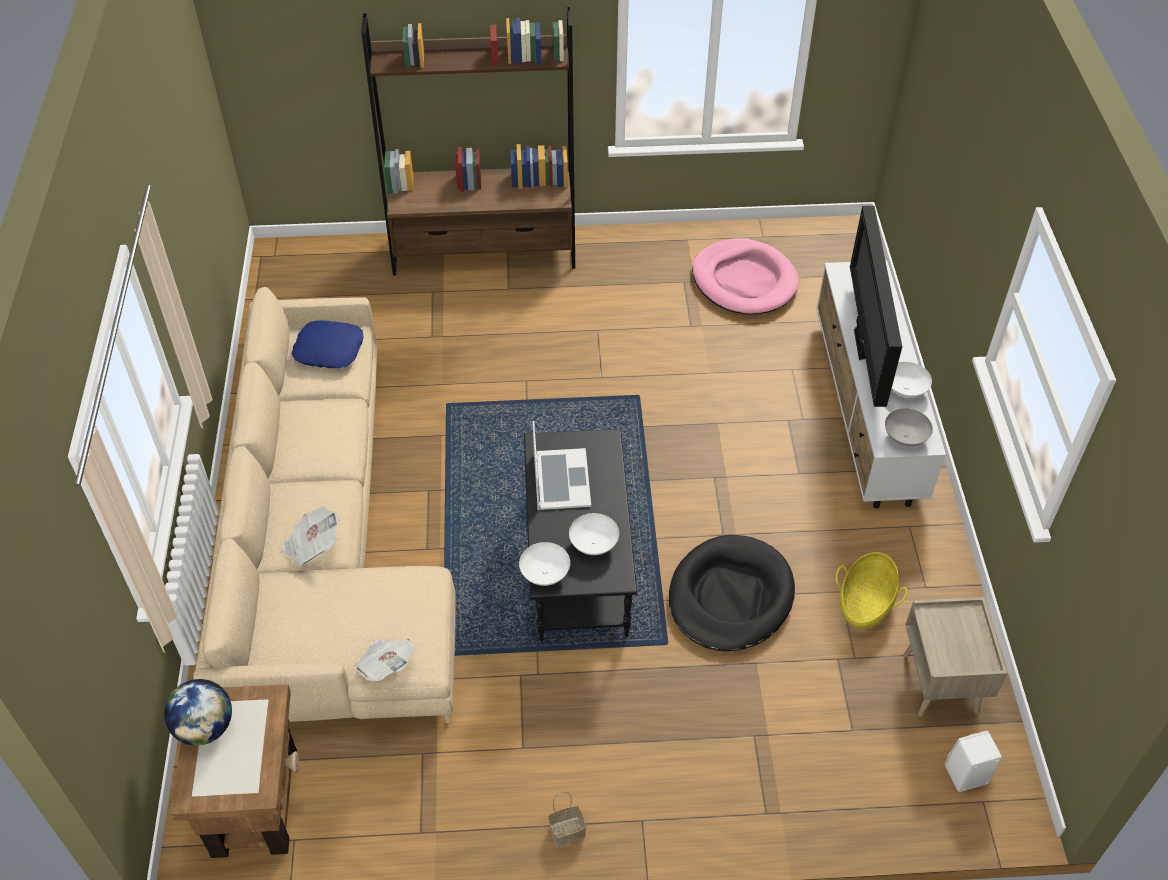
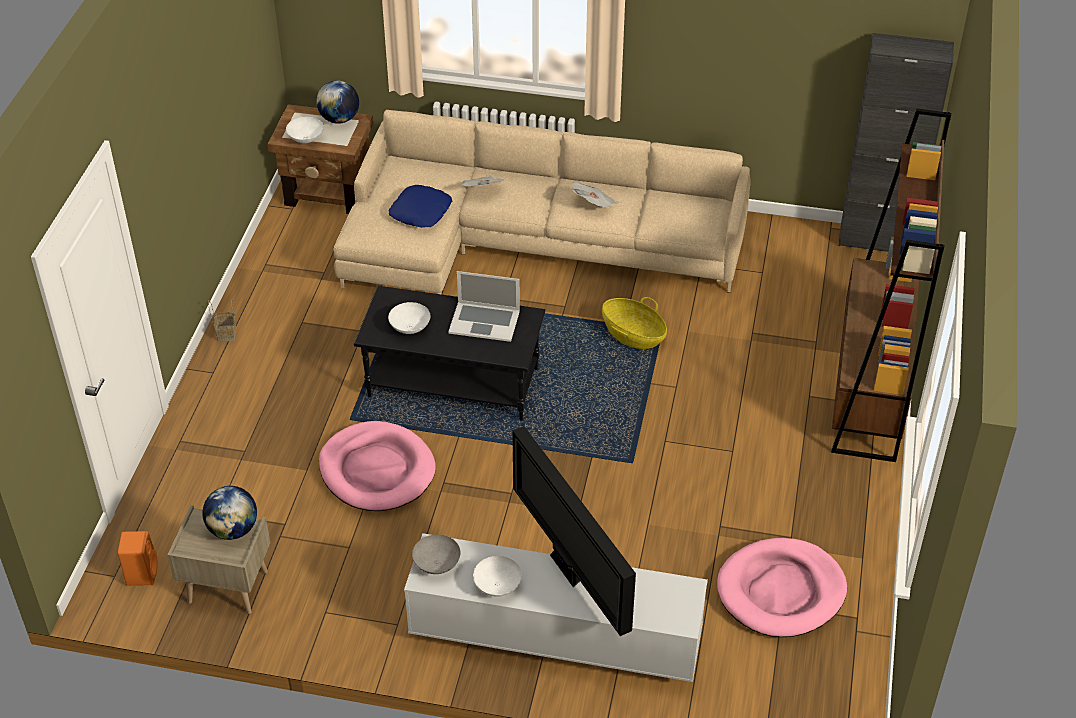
camera: 105 degrees right, 5 degrees down
blue pillow [292,320,364,368] -> blue pillow moved to [389,185,452,228]
newspaper [354,638,416,681] -> newspaper moved to [571,182,618,208]
white bowl [519,542,570,586] -> white bowl moved to [286,117,324,143]
black dog bed [669,535,795,652] -> pink dog bed [319,421,436,511]
basket [836,552,907,628] -> basket moved to [602,297,667,349]
television [850,206,902,407] -> television turned 135 degrees counterclockwise [512,426,636,636]
white speaker [944,731,1002,792] -> orange speaker [118,531,158,586]
none -> globe [202,486,257,540]
none -> black cabinet [838,33,954,252]

